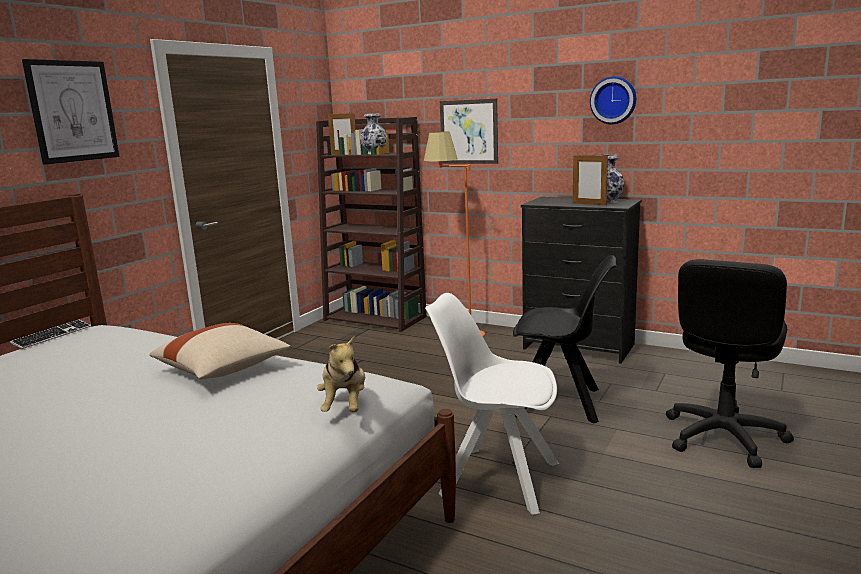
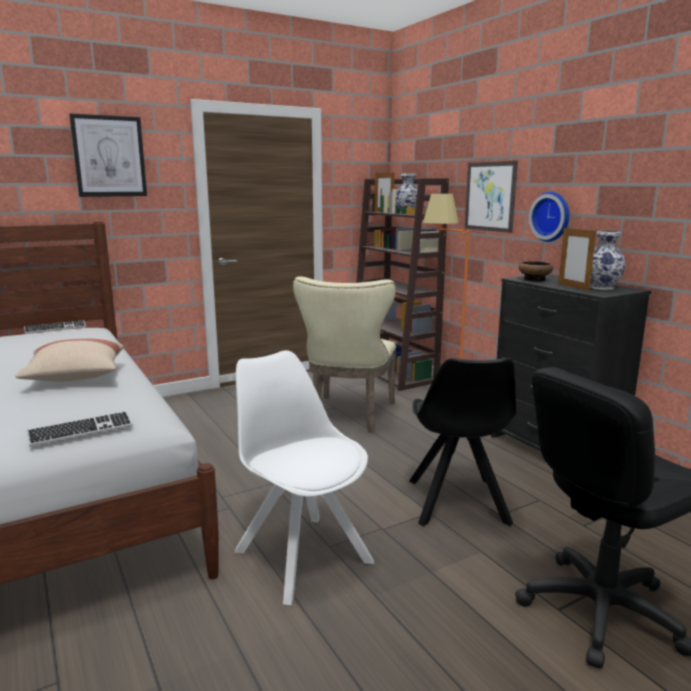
camera: 30 degrees right, 0 degrees up
plush toy [317,335,365,412] -> keyboard [27,411,133,446]
black chair [513,255,617,424] -> black chair turned 45 degrees clockwise [409,358,516,526]
wall clock [590,76,636,124] -> wall clock moved to [529,192,569,242]
none -> beige chair [293,276,396,433]
none -> bowl [519,261,553,282]

